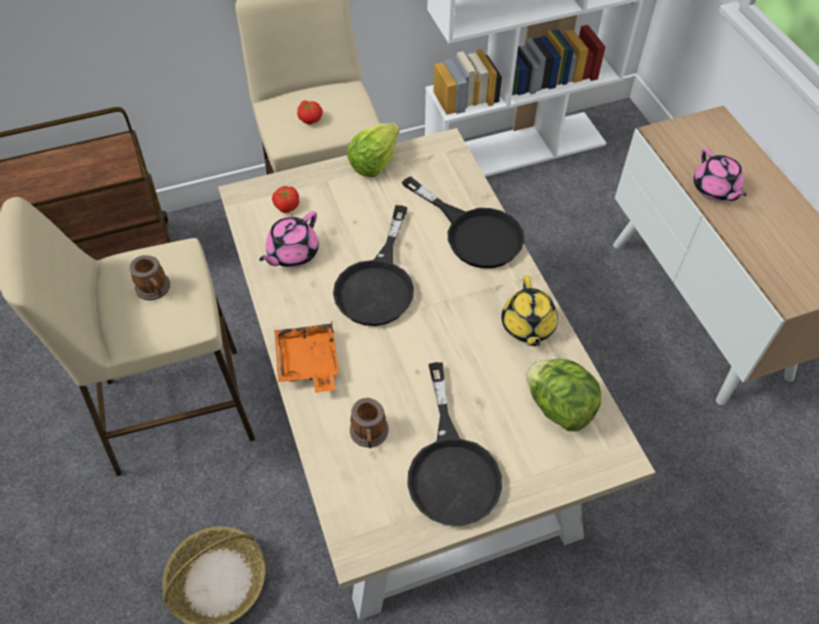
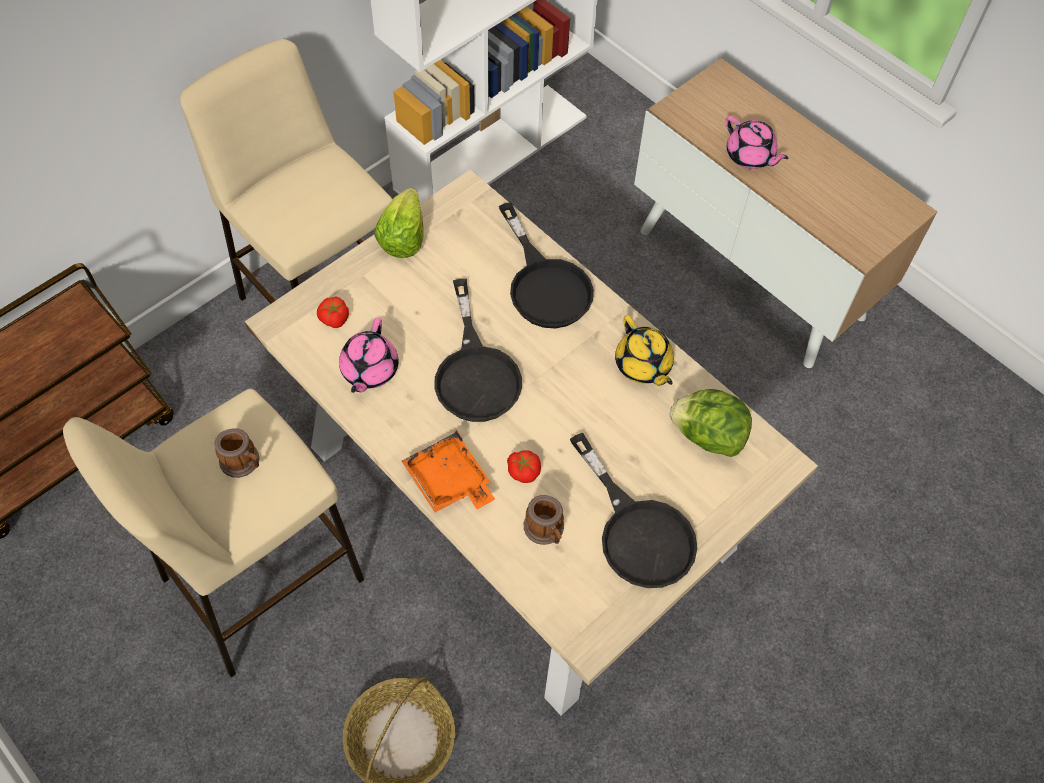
camera: 25 degrees left, 5 degrees up
tomato [297,100,323,125] -> tomato moved to [507,450,541,483]
black frying pan [402,176,524,268] -> black frying pan turned 45 degrees clockwise [499,202,594,329]

